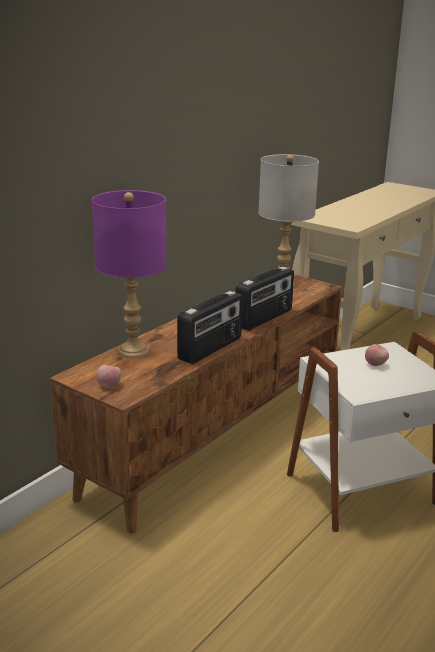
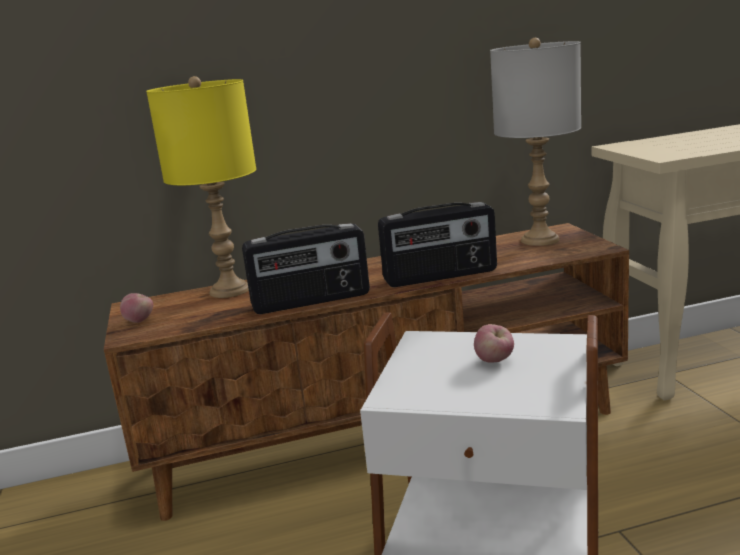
camera: 40 degrees right, 5 degrees down
purple table lamp [92,190,167,358] -> yellow table lamp [146,76,256,298]

